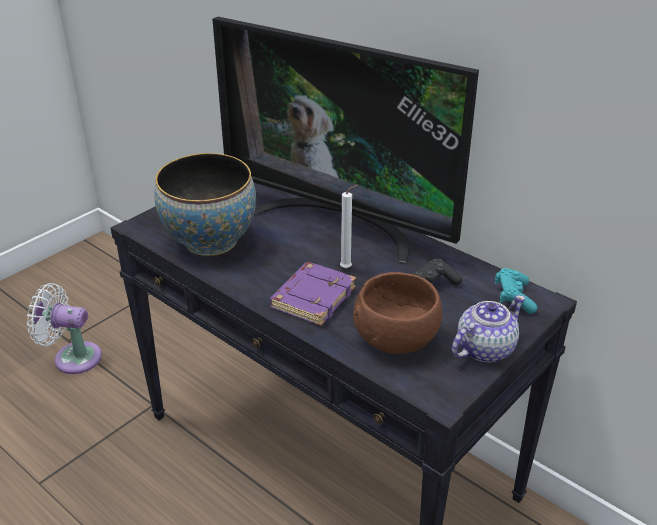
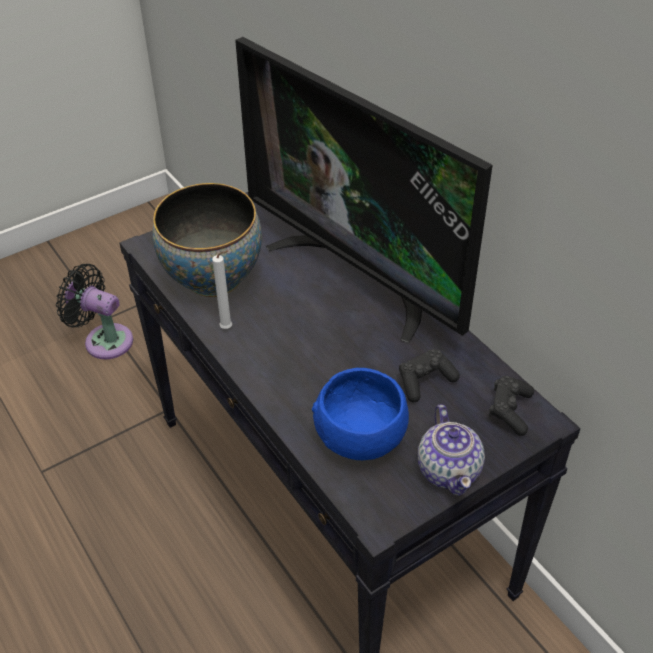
camera: 15 degrees right, 10 degrees up
white fan [27,283,102,374] -> black fan [56,264,133,359]
purple book [269,262,356,326] -> none
white candle [340,185,358,268] -> white candle moved to [212,251,232,329]
brown bowl [353,272,442,354] -> blue bowl [312,368,409,460]
teapot [451,295,525,363] -> teapot turned 105 degrees clockwise [418,404,485,496]
turquoise game controller [495,268,537,314] -> black game controller [488,376,534,436]

